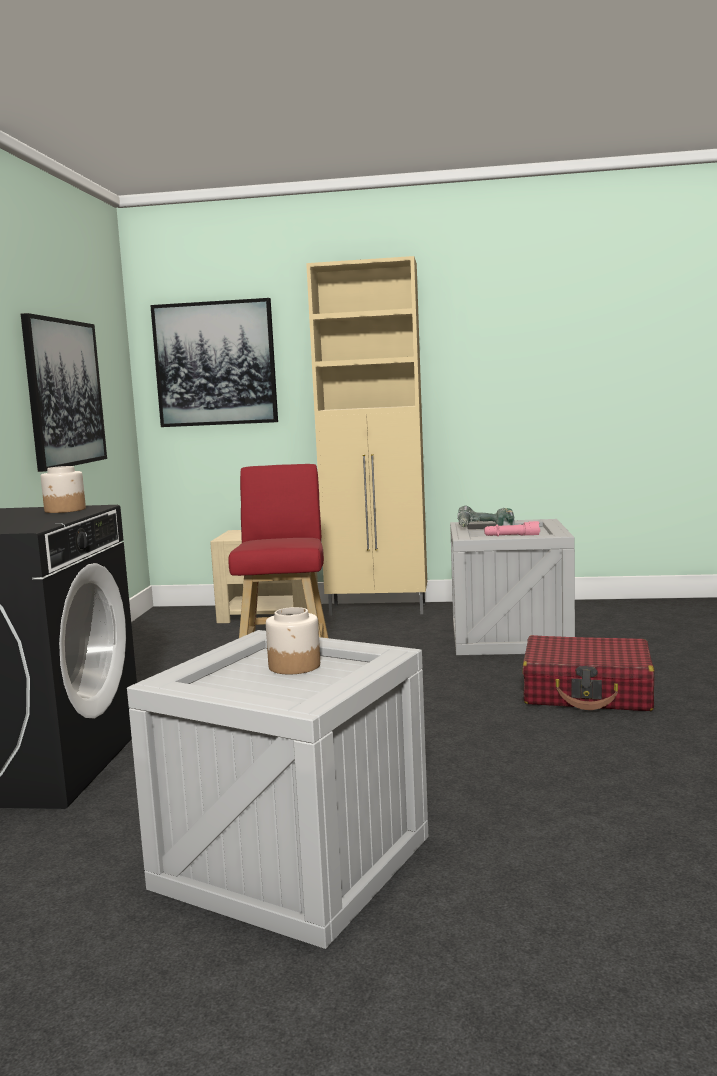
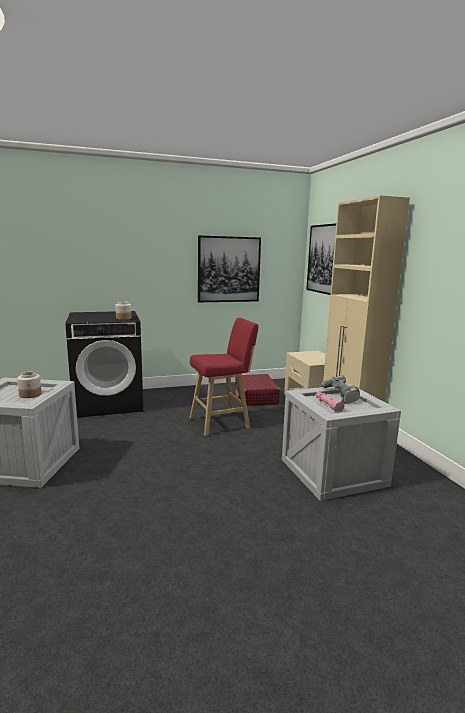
camera: 65 degrees right, 5 degrees up
red suitcase [522,635,654,711] -> red suitcase moved to [235,374,280,406]

